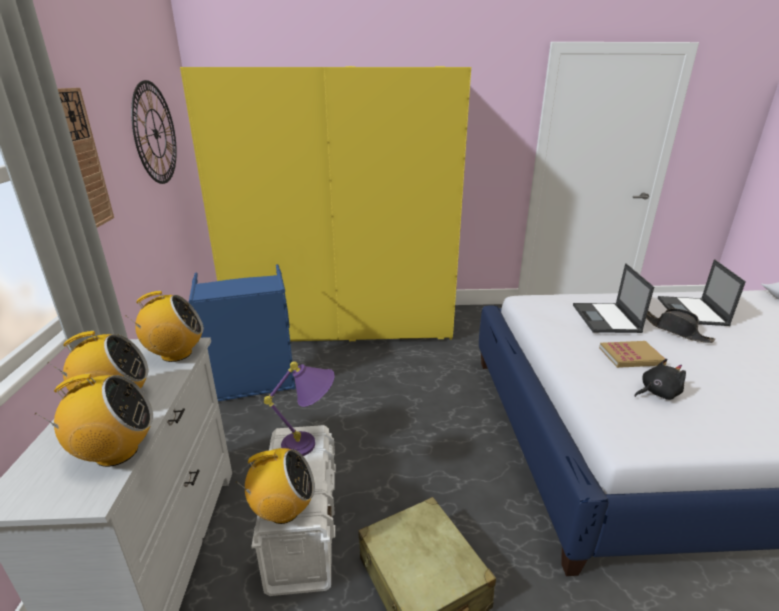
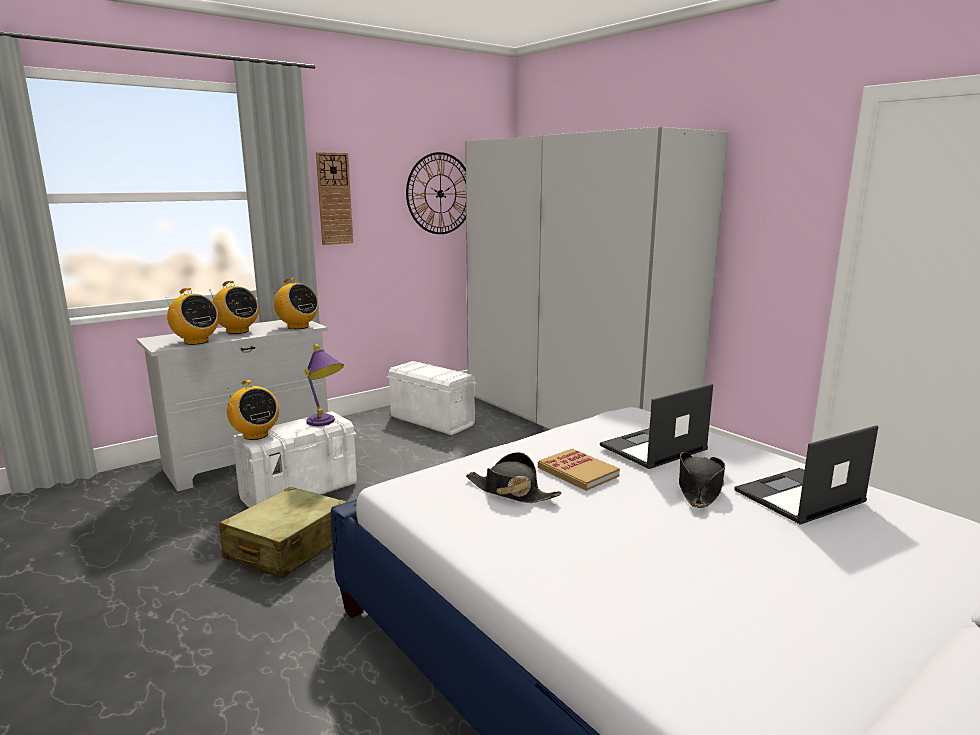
camera: 55 degrees right, 10 degrees down
yellow wardrobe [180,66,471,341] -> white wardrobe [465,127,729,430]
blue laundry basket [189,264,296,401] -> white storage box [387,361,477,435]
black plush toy [635,359,686,400] -> black hat [466,452,561,503]

